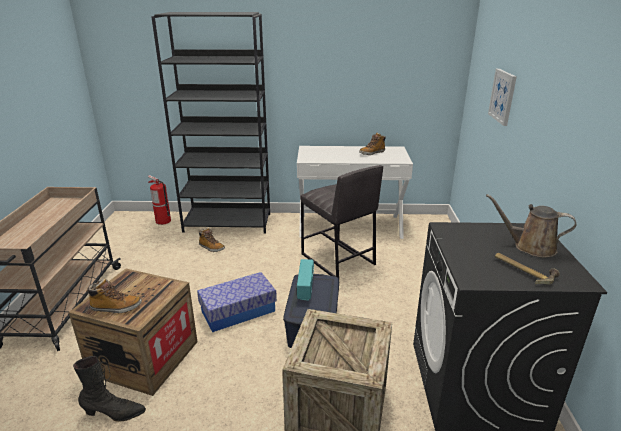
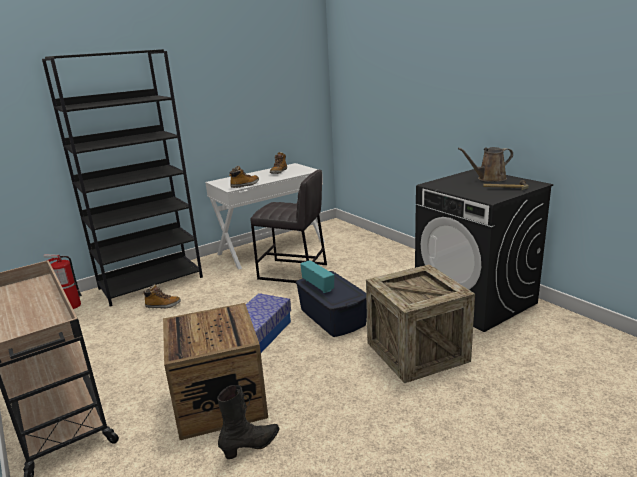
camera: 35 degrees left, 5 degrees down
boot [86,279,142,313] -> boot moved to [229,166,259,188]
picture [488,69,517,126] -> none

